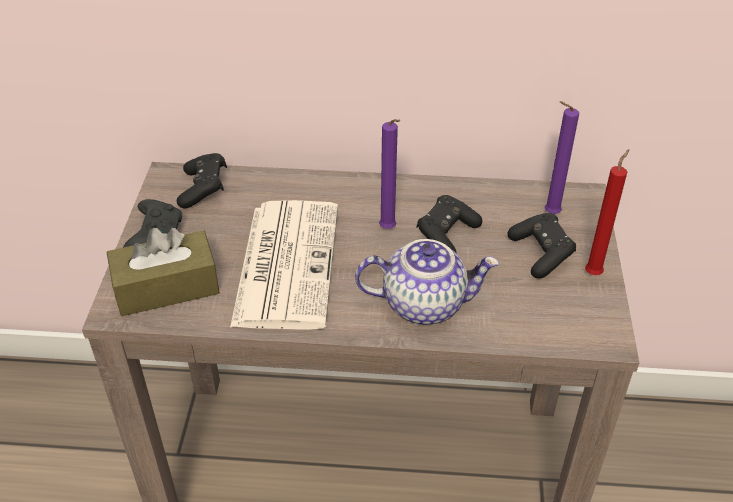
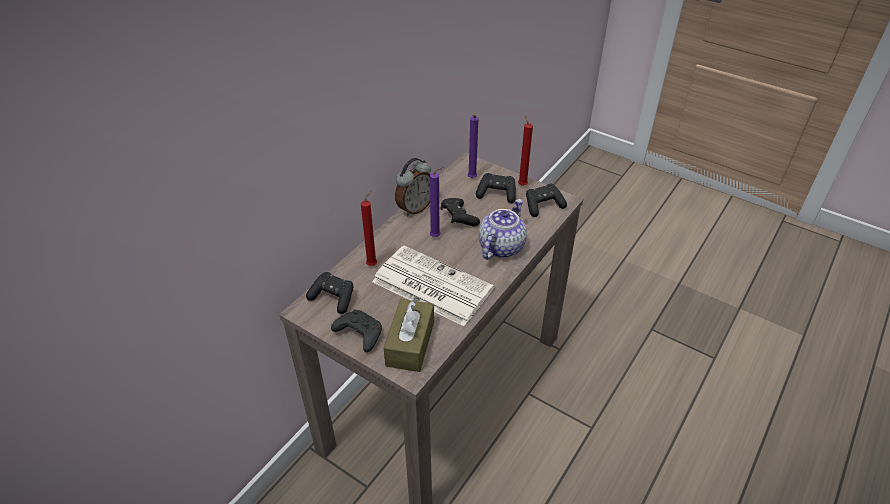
camera: 60 degrees left, 0 degrees up
none -> red candle [361,191,377,266]
none -> alarm clock [395,158,431,216]
none -> black game controller [526,184,567,217]

